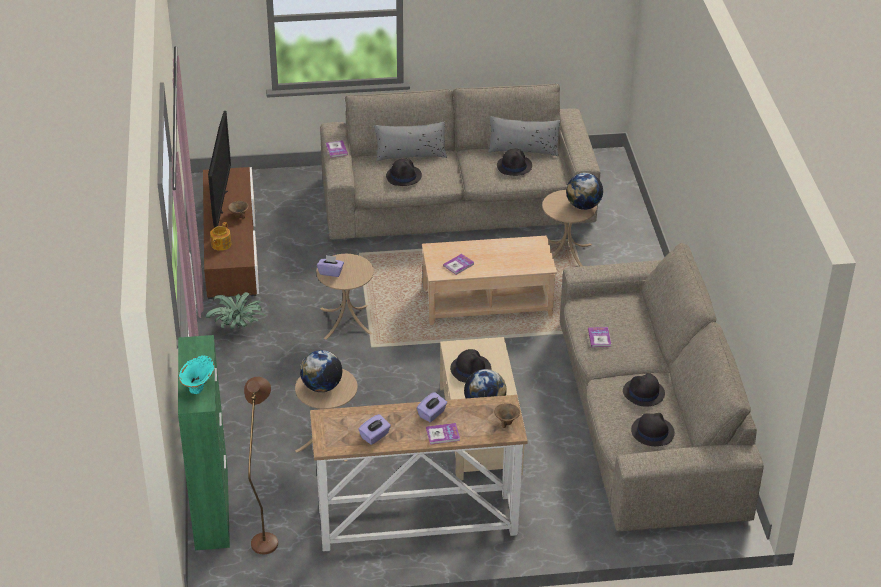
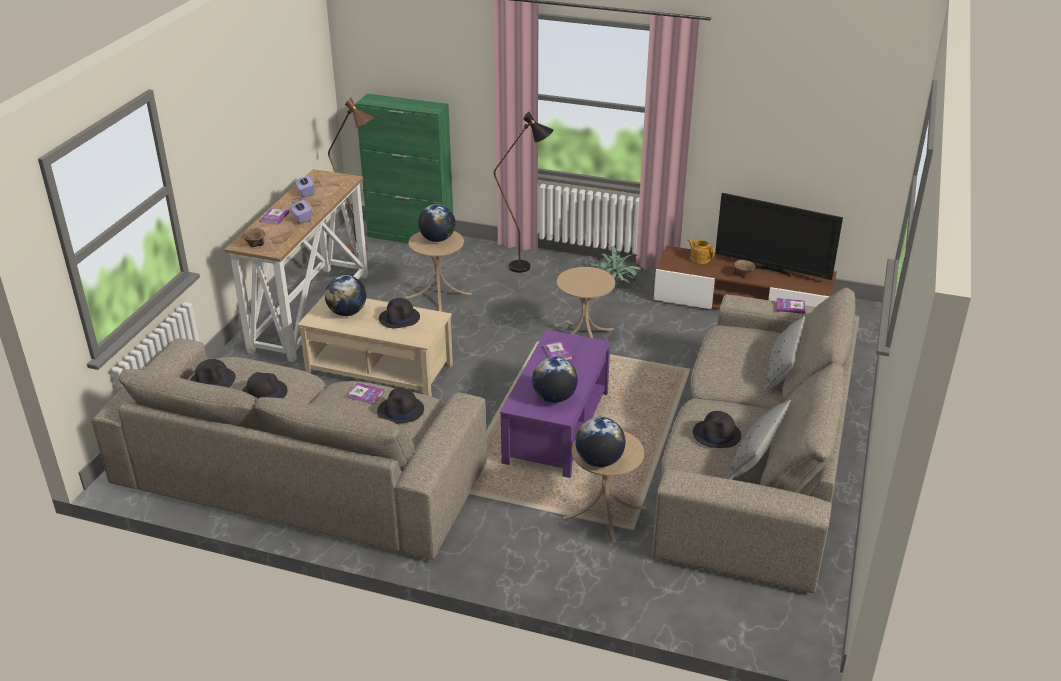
camera: 115 degrees right, 5 degrees down
turquoise vase [179,355,215,394] -> none
purple tissue box [317,255,344,277] -> none
black hat [386,159,422,186] -> black hat moved to [377,388,424,423]
beige coffee table [422,235,557,325] -> purple coffee table [500,330,611,478]
none -> black floor lamp [494,112,554,273]
none -> globe [532,357,578,403]

